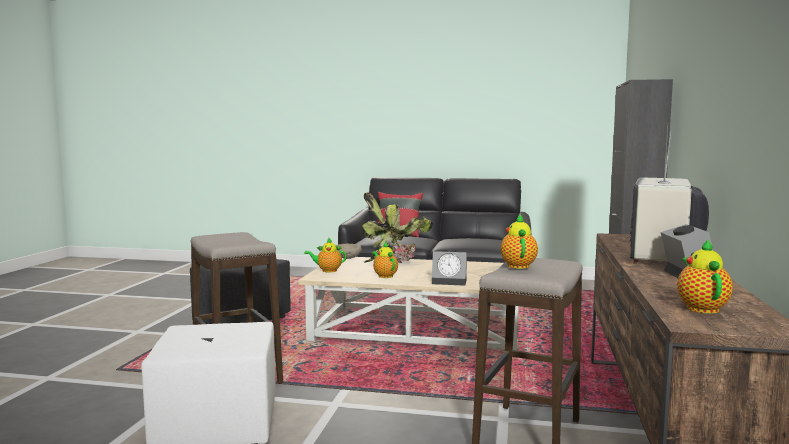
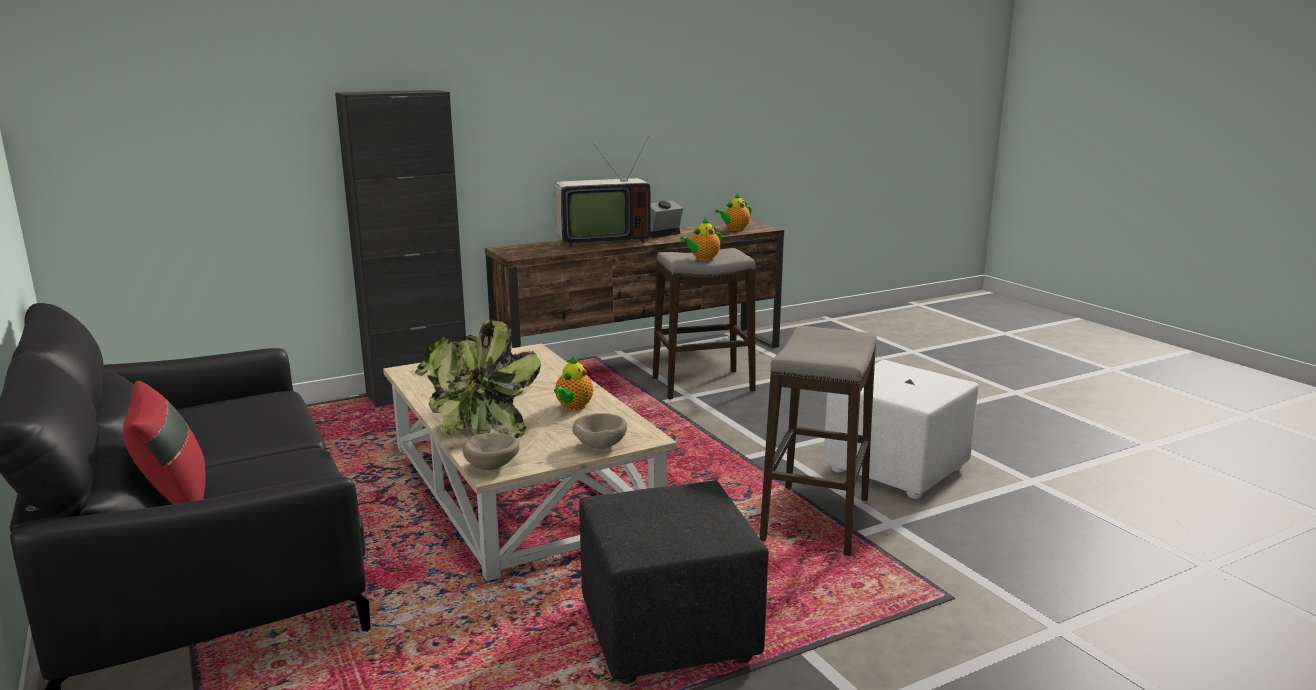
camera: 130 degrees left, 10 degrees up
teapot [304,237,347,272] -> beige bowl [572,413,627,449]
alarm clock [432,250,467,286] -> none

